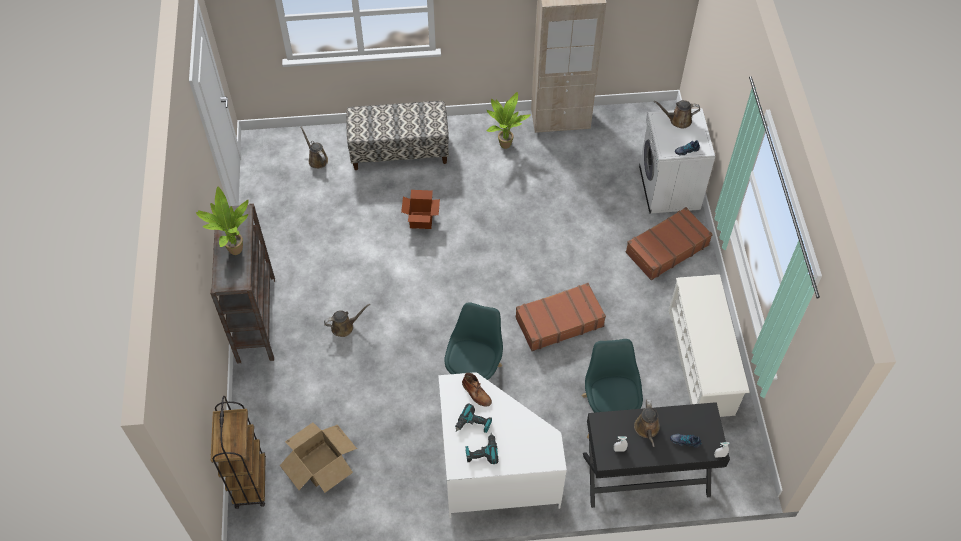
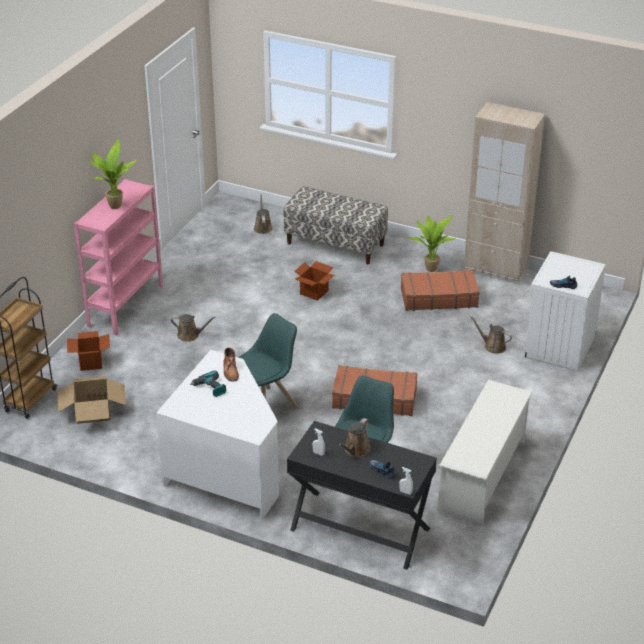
camera: 30 degrees right, 20 degrees down
grey bookcase [210,203,275,364] -> pink bookcase [74,178,163,336]
power drill [466,433,499,464] -> none
brown suitcase [626,207,713,280] -> brown suitcase moved to [401,270,480,311]
brown watering can [654,100,700,129] -> brown watering can moved to [470,315,512,354]
none -> cardboard box [67,331,110,371]

